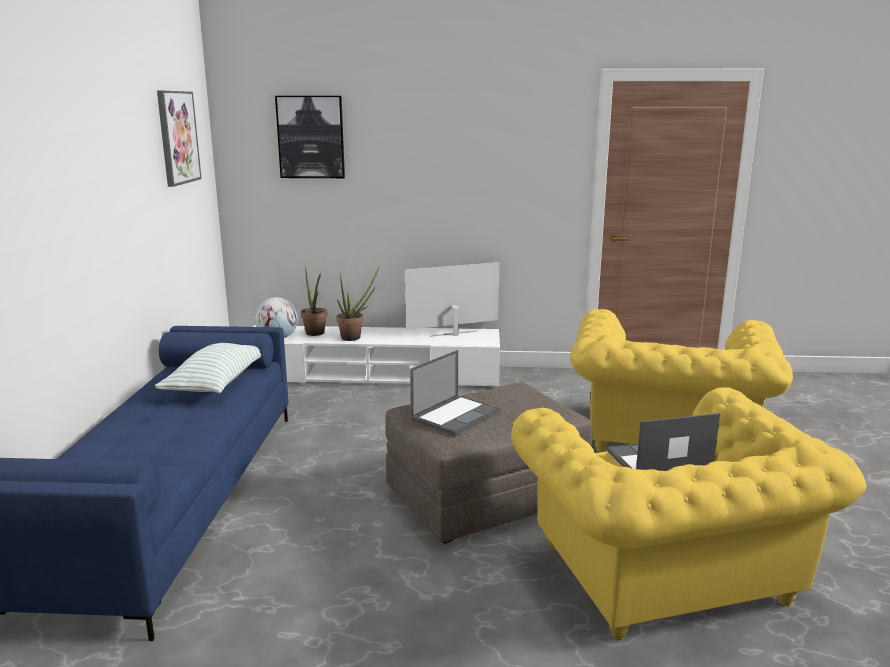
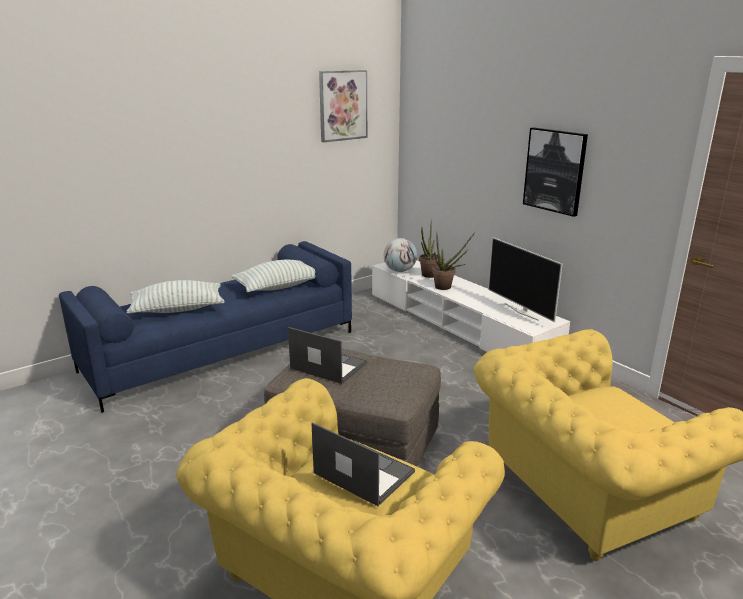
camera: 50 degrees right, 5 degrees up
picture [275,96,345,178] -> picture moved to [523,127,588,217]
television [405,262,500,337] -> television turned 150 degrees counterclockwise [488,237,563,322]
laptop [410,350,501,436] -> laptop turned 150 degrees counterclockwise [288,327,367,384]
none -> pillow [126,280,225,314]

